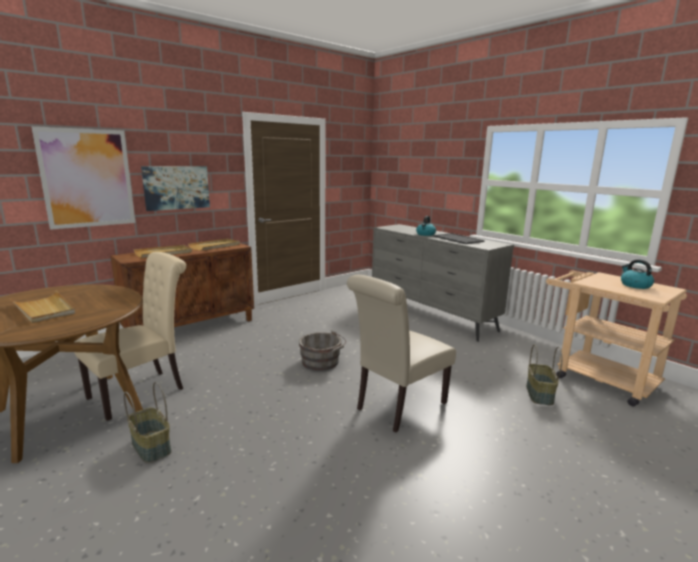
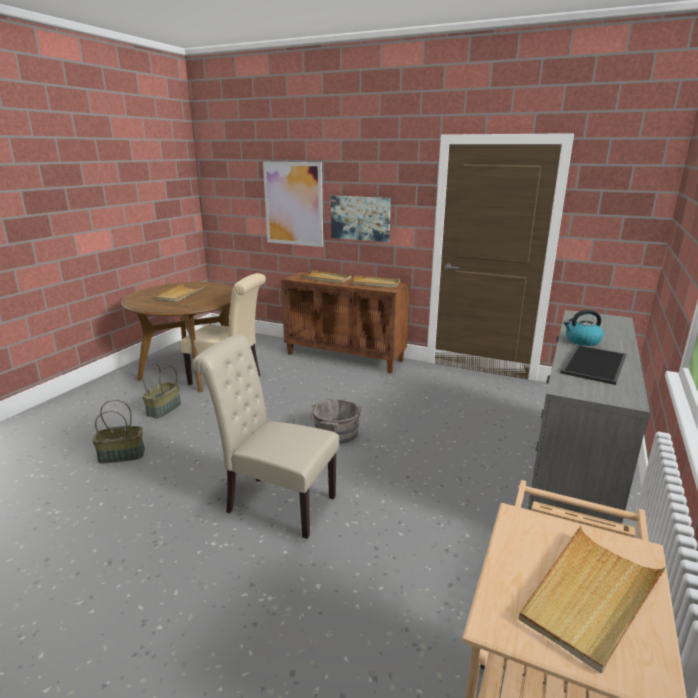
camera: 65 degrees right, 5 degrees up
basket [526,344,562,405] -> basket moved to [92,400,145,463]
kettle [621,260,654,289] -> beige tray [519,526,666,674]

